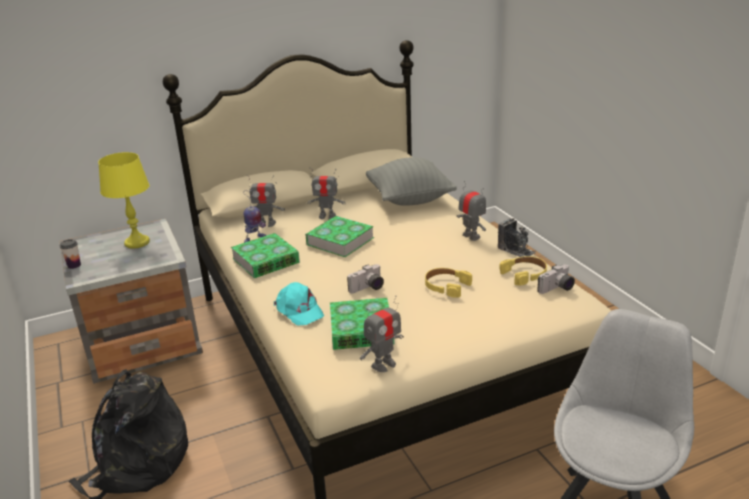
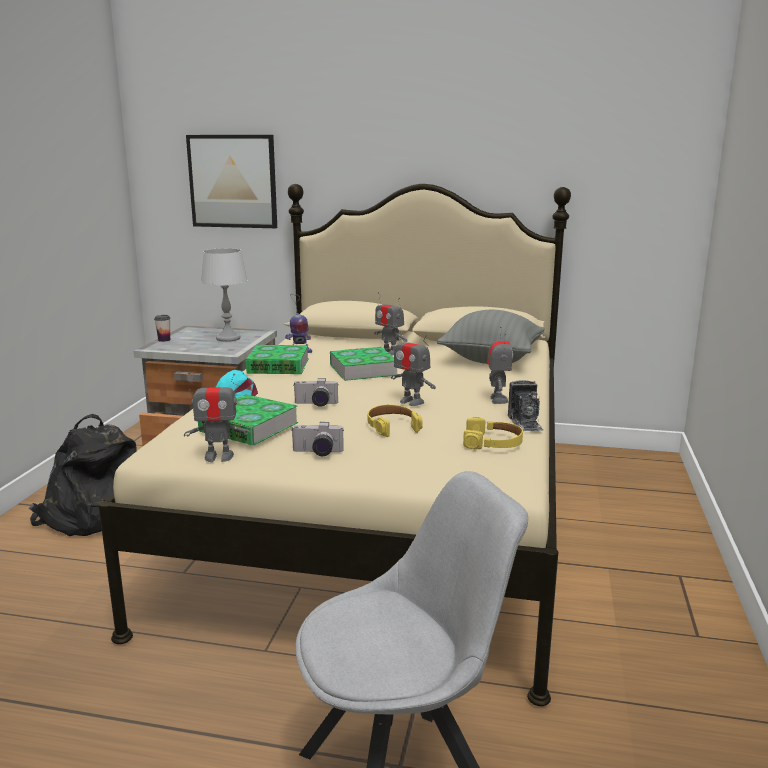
camera: 35 degrees right, 10 degrees down
yellow table lamp [98,152,150,249] -> grey table lamp [201,248,248,342]
toy robot [247,175,285,227] -> toy robot moved to [391,327,436,406]
camera [537,264,575,294] -> camera moved to [292,422,344,456]
none -> picture [186,135,277,228]

